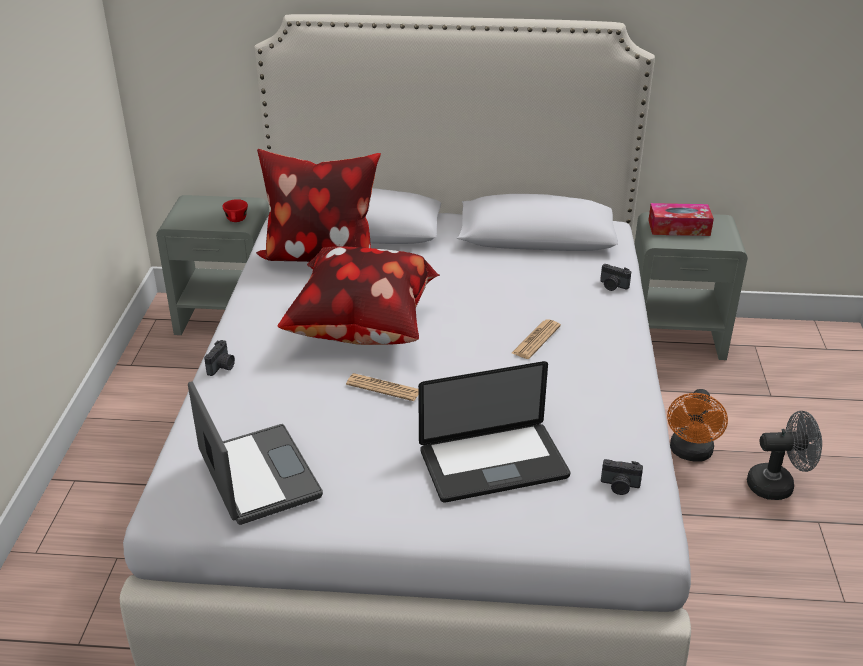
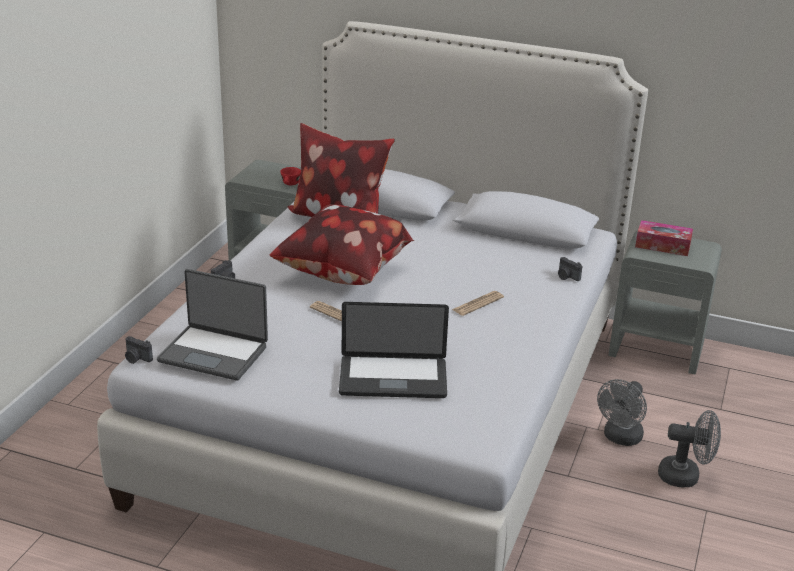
camera: 15 degrees right, 5 degrees down
laptop [188,381,323,525] -> laptop turned 120 degrees clockwise [157,269,268,381]
camera [601,459,643,495] -> camera moved to [125,336,153,364]
orange fan [667,389,728,462] -> grey fan [597,379,647,446]

